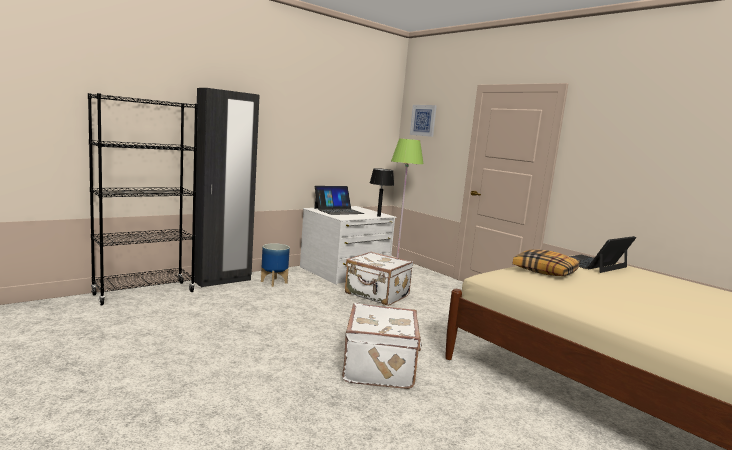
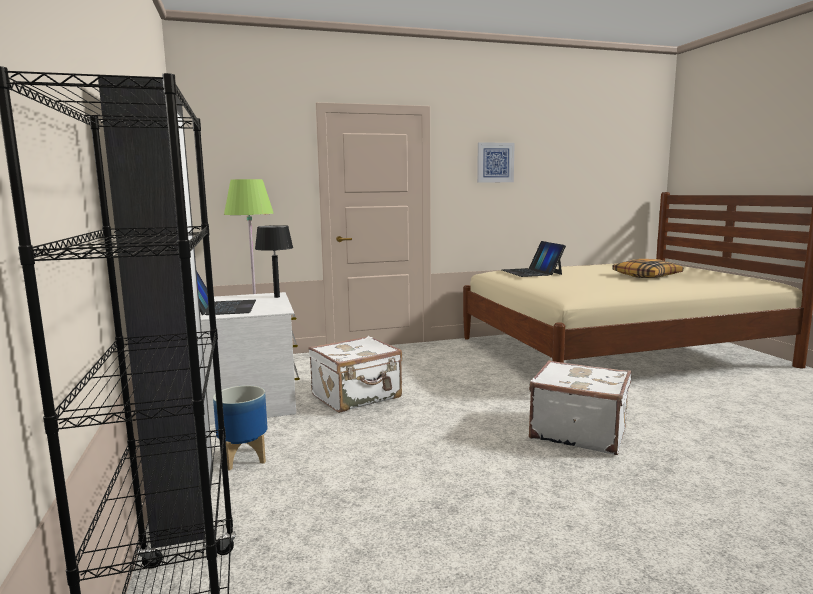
camera: 65 degrees left, 0 degrees up
picture [410,105,437,137] -> picture moved to [477,142,515,183]
pillow [512,249,580,276] -> pillow moved to [612,259,683,278]

